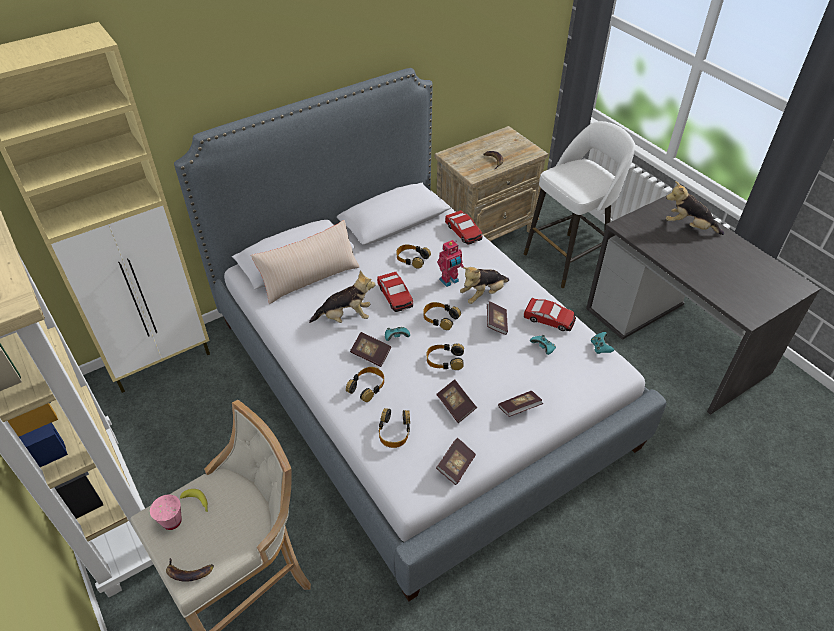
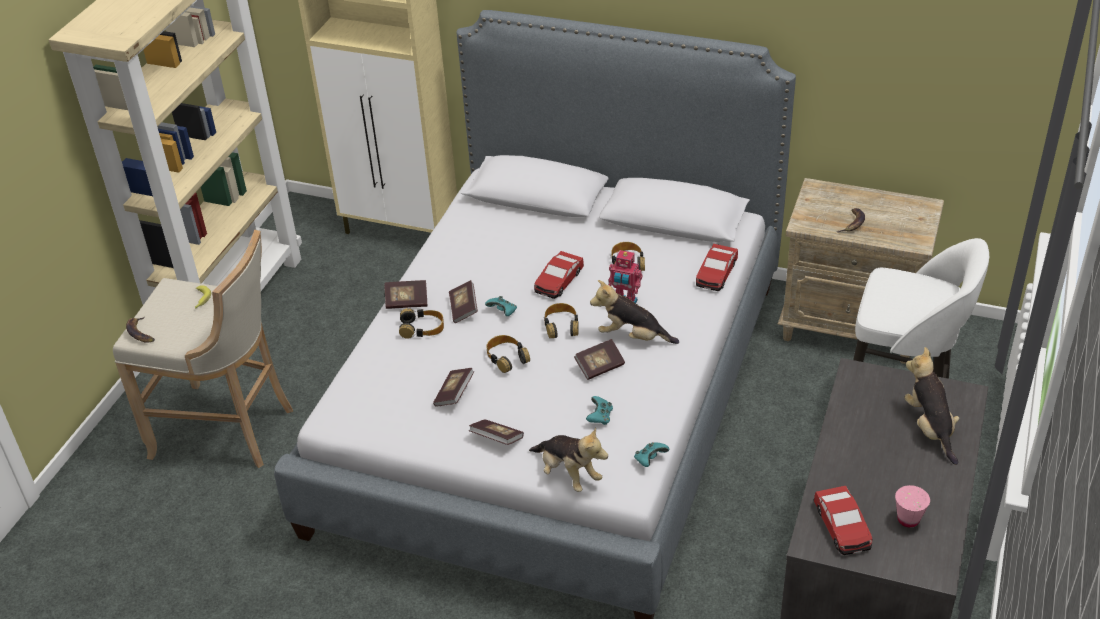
camera: 55 degrees right, 5 degrees down
pink cup [150,494,182,530] -> pink cup moved to [895,485,930,528]
beige pillow [251,220,360,304] -> none
plush toy [309,270,375,323] -> plush toy moved to [529,428,608,492]
headphones [378,408,410,448] -> none
book [436,438,476,485] -> book moved to [384,280,427,309]
toy car [524,298,576,331] -> toy car moved to [814,486,872,555]

